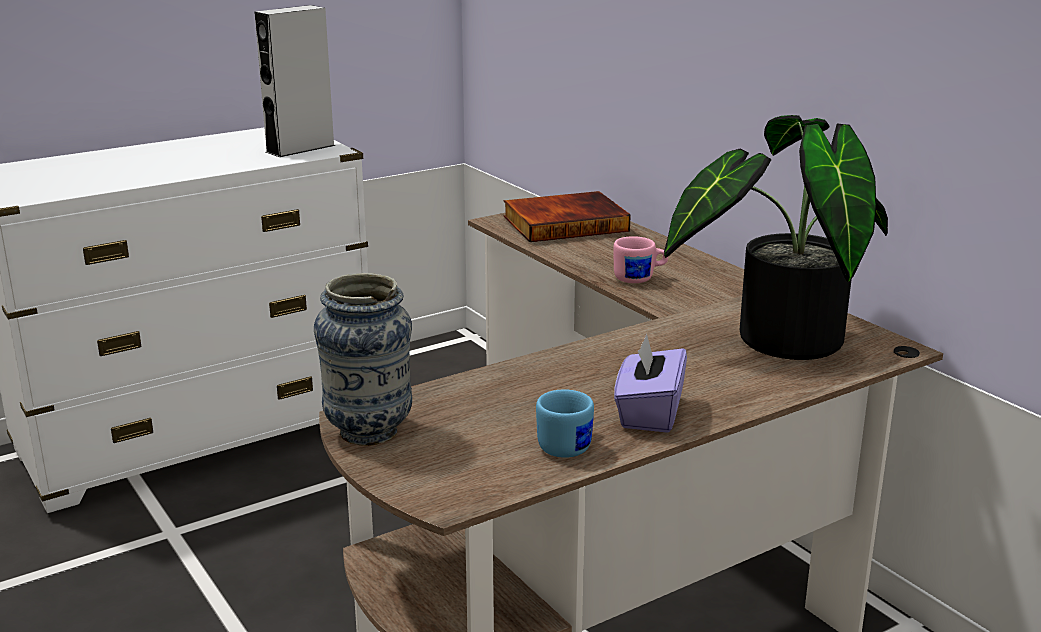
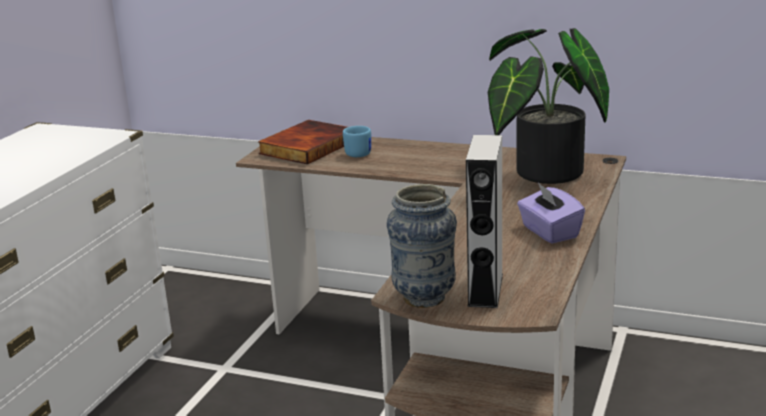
camera: 35 degrees left, 0 degrees up
grey speaker [254,5,336,157] -> grey speaker moved to [466,135,503,308]
blue mug [536,389,594,458] -> blue mug moved to [343,126,371,157]
pink mug [613,236,668,283] -> none

